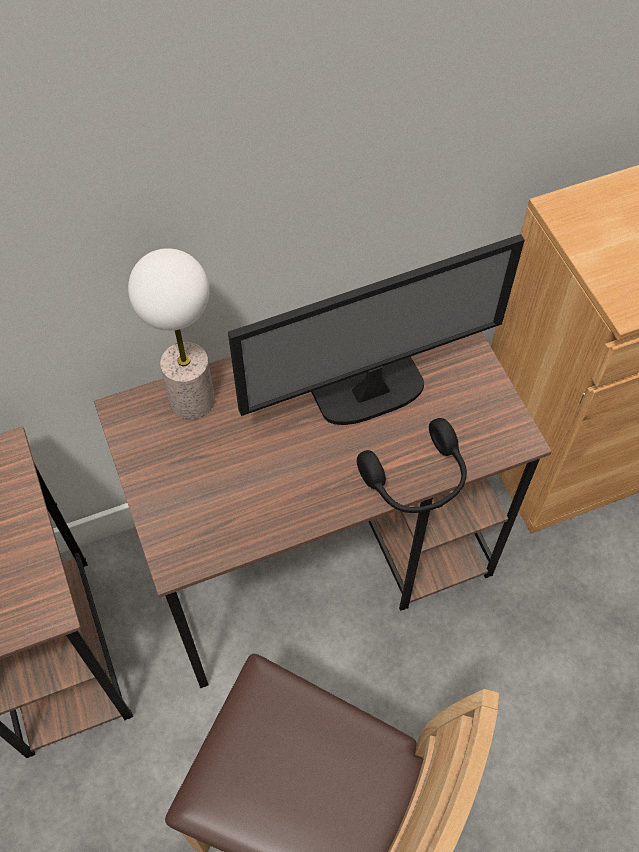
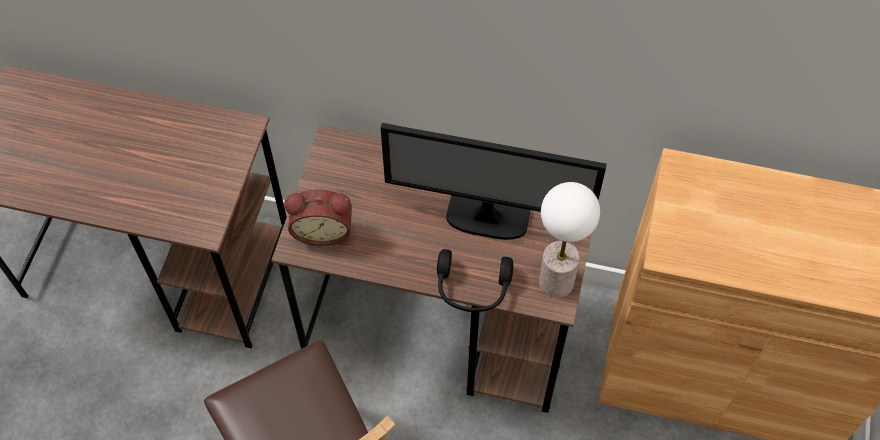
camera: 35 degrees right, 0 degrees up
table lamp [128,248,215,419] -> table lamp moved to [539,182,600,298]
none -> alarm clock [284,190,352,246]

